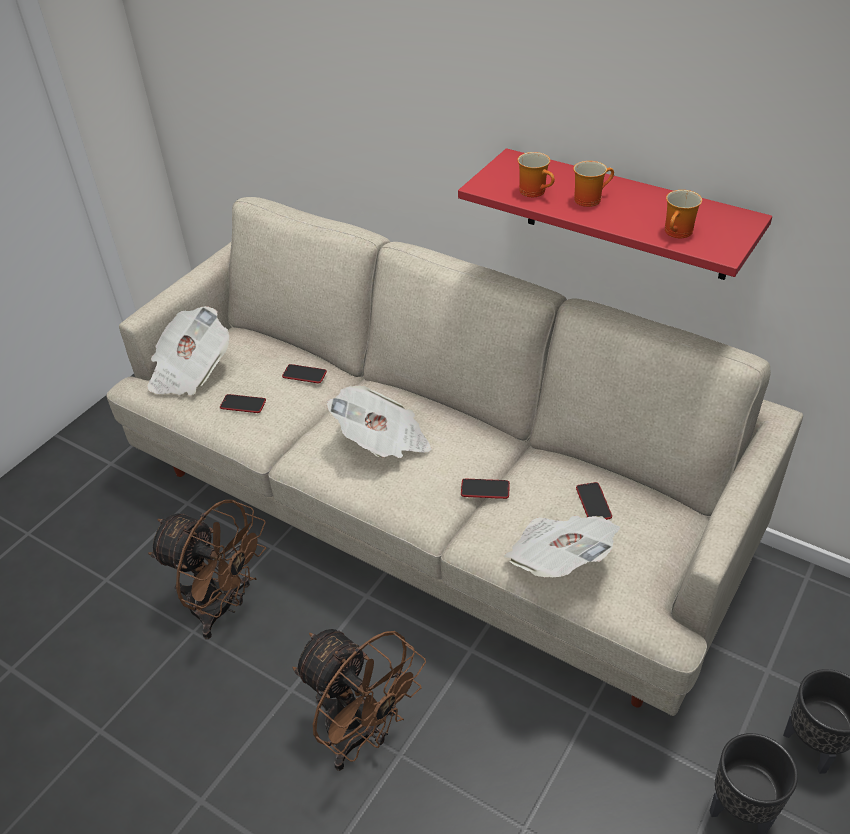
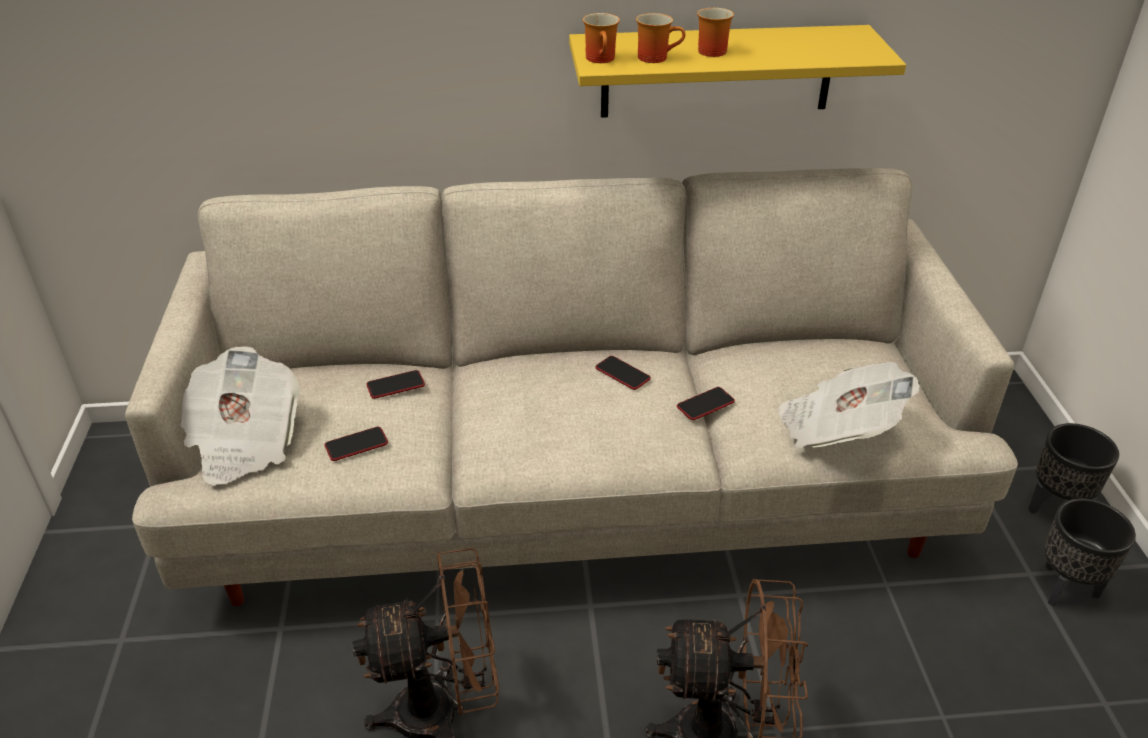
camera: 40 degrees left, 5 degrees down
newspaper [327,385,432,458] -> none
red shelf [458,148,772,280] -> yellow shelf [569,25,906,118]
phone [576,482,612,520] -> phone moved to [595,356,651,390]
mug [665,190,702,238] -> mug moved to [583,13,620,63]

